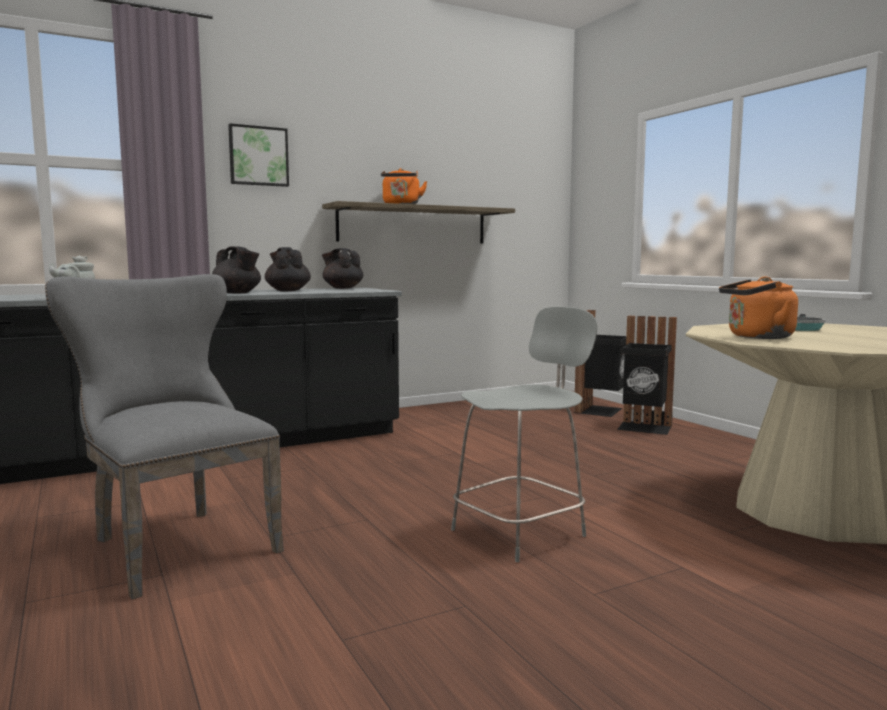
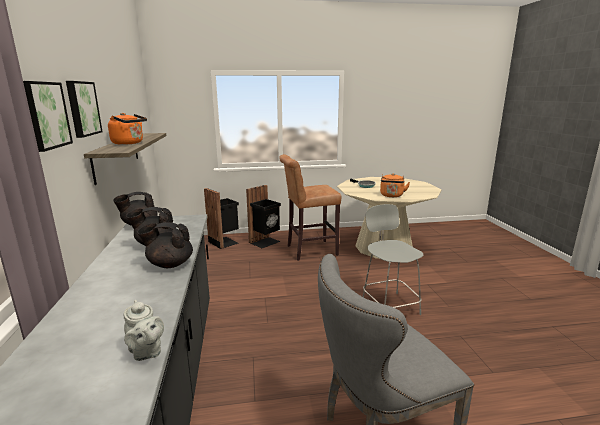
camera: 70 degrees left, 10 degrees up
black teapot [212,246,261,293] -> black teapot turned 150 degrees counterclockwise [137,222,193,268]
none -> picture [66,81,103,138]
none -> brown stool [279,154,341,261]

